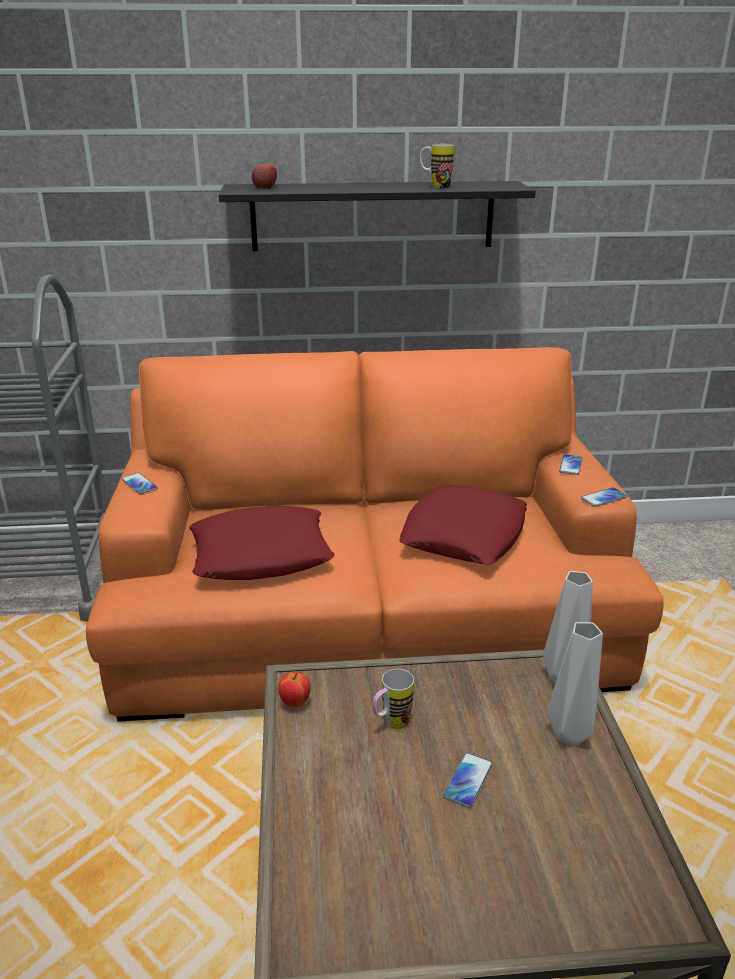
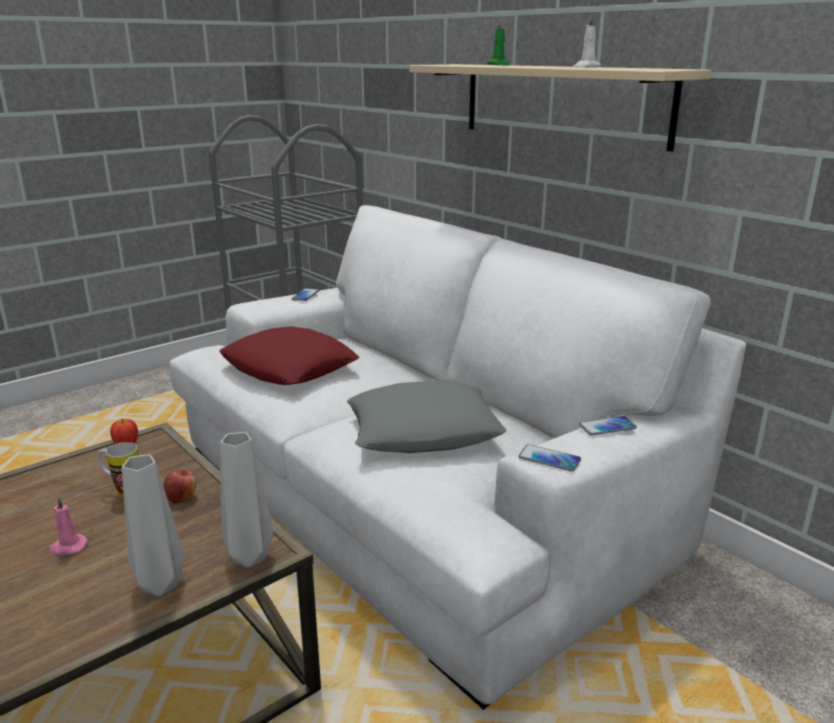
camera: 55 degrees right, 5 degrees down
orange sofa [86,347,664,722] -> white sofa [170,205,746,710]
black shelf [219,181,536,251] -> beige shelf [410,64,712,152]
apple [252,164,277,189] -> apple moved to [163,470,196,503]
red pillow [399,485,527,564] -> grey pillow [347,381,507,453]
mug [420,144,454,188] -> white candle [573,15,601,68]
phone [443,753,493,808] -> pink candle [49,497,88,555]
none -> green candle [487,19,510,66]

